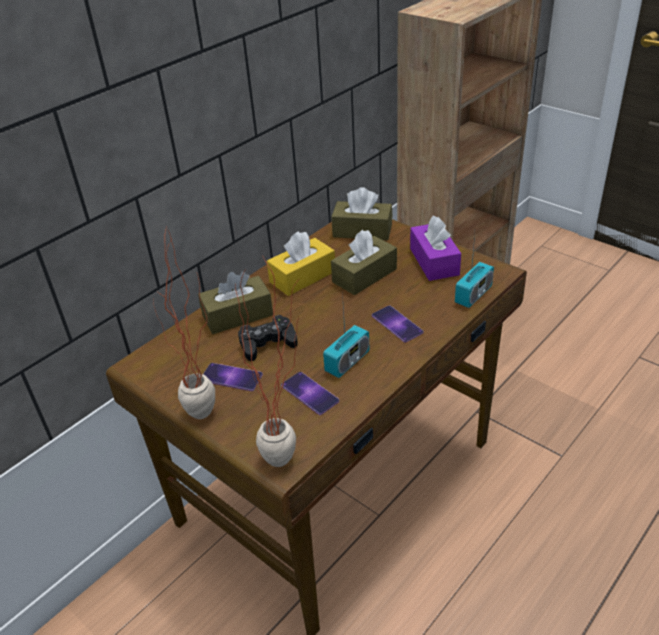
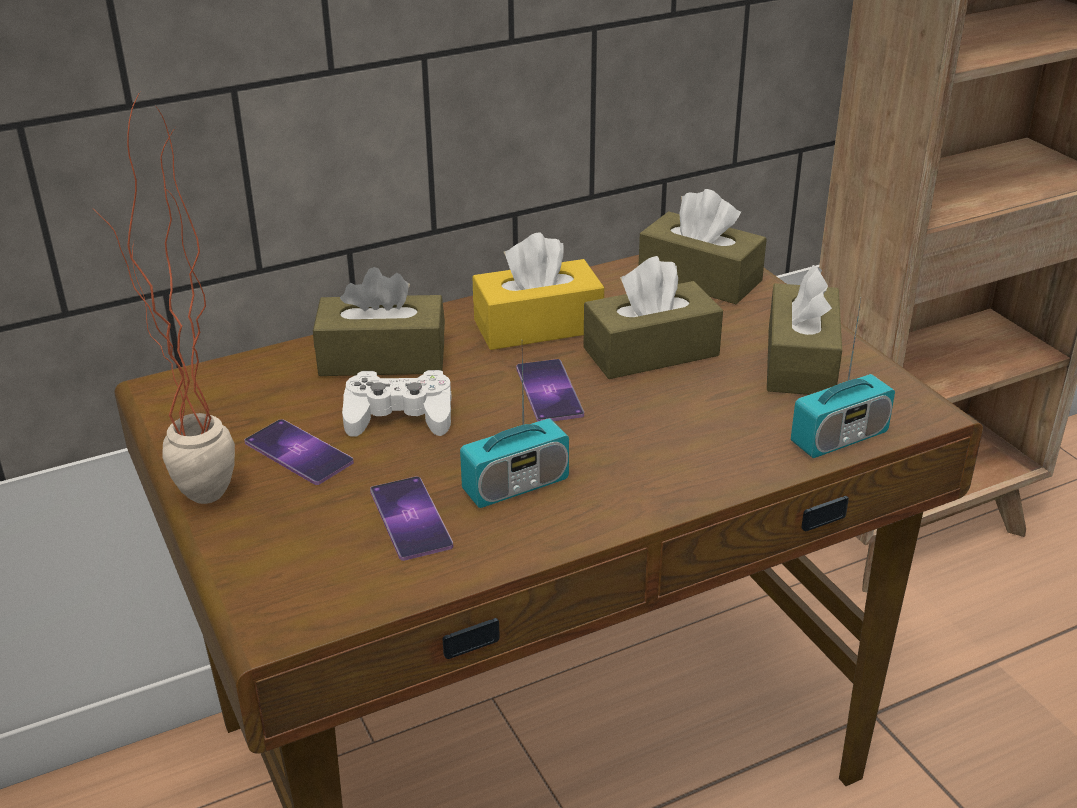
camera: 20 degrees right, 5 degrees down
potted plant [235,255,300,467] -> none
black game controller [238,315,298,361] -> white game controller [342,370,452,437]
phone [372,305,424,342] -> phone moved to [516,359,584,422]
purple tissue box [410,216,461,281] -> brown tissue box [767,265,842,395]

